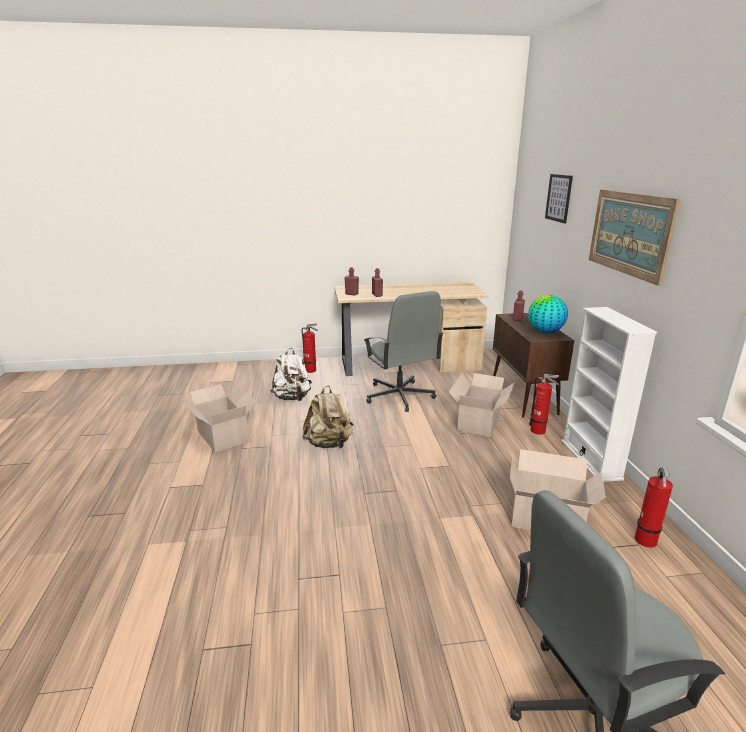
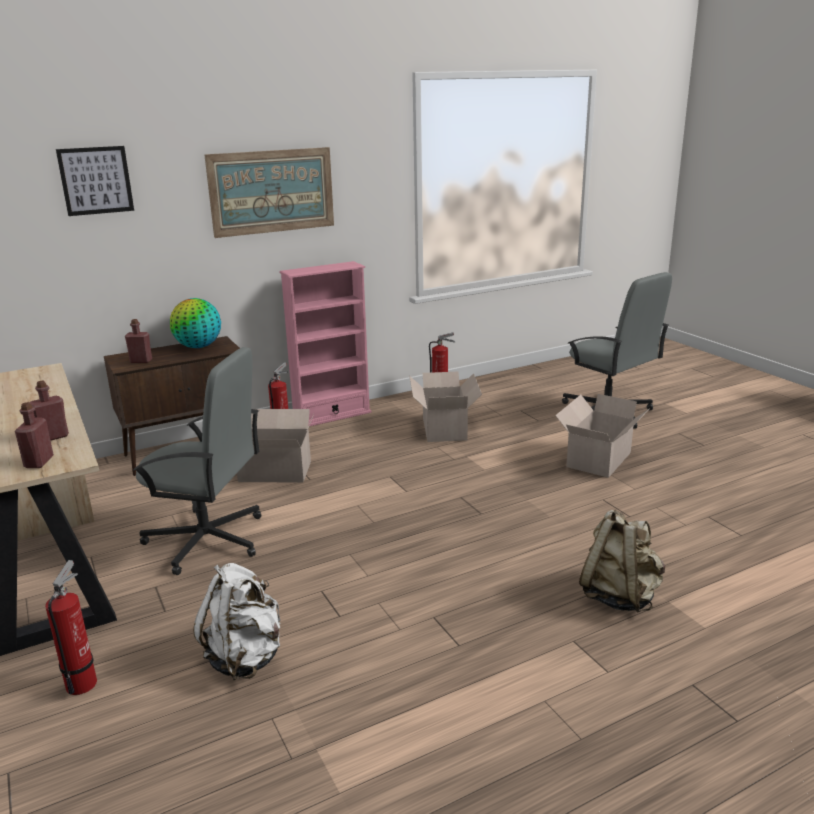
camera: 110 degrees left, 0 degrees up
cardboard box [180,384,256,452] -> cardboard box moved to [555,394,650,478]
beige backpack [302,386,353,449] -> beige backpack moved to [579,510,665,612]
grey office chair [364,291,444,412] -> grey office chair turned 60 degrees clockwise [133,347,261,575]
white bookcase [561,307,657,482] -> pink bookcase [279,261,372,427]

